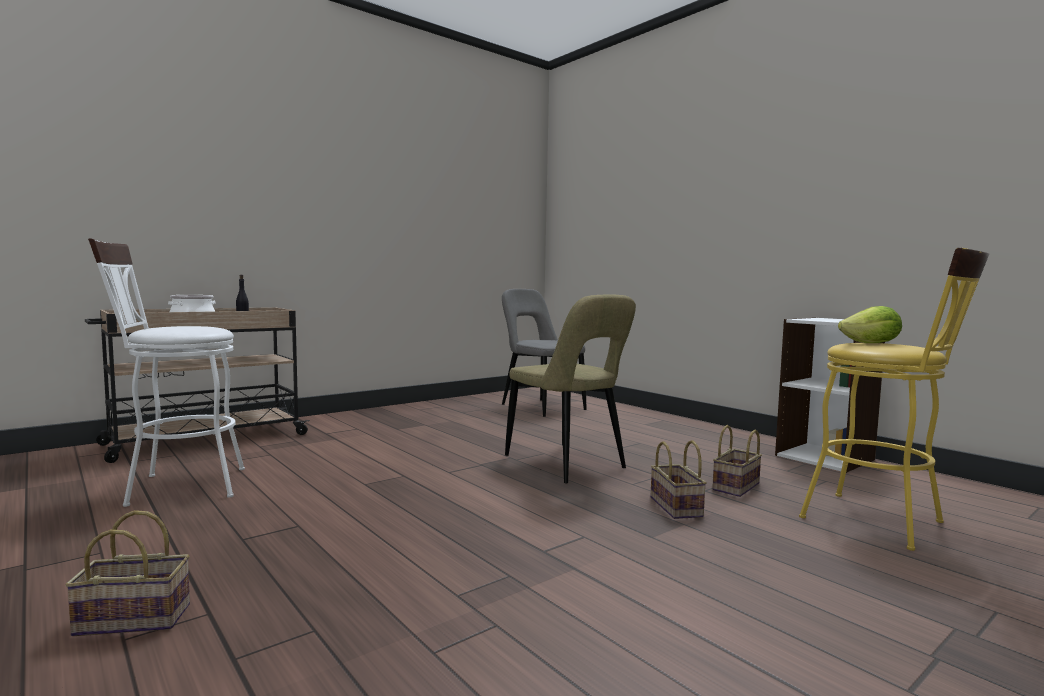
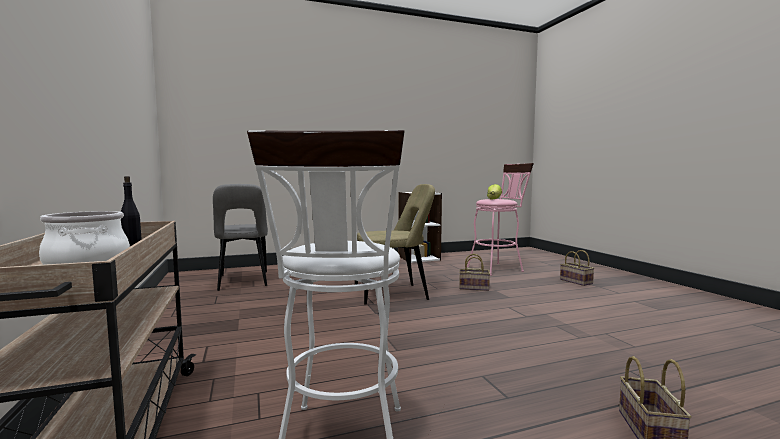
camera: 70 degrees left, 0 degrees up
grey chair [502,289,586,417] -> grey chair turned 90 degrees counterclockwise [213,184,268,291]
basket [712,425,762,497] -> basket moved to [560,250,594,286]
yellow stool [799,247,989,551] -> pink stool [467,163,534,276]

